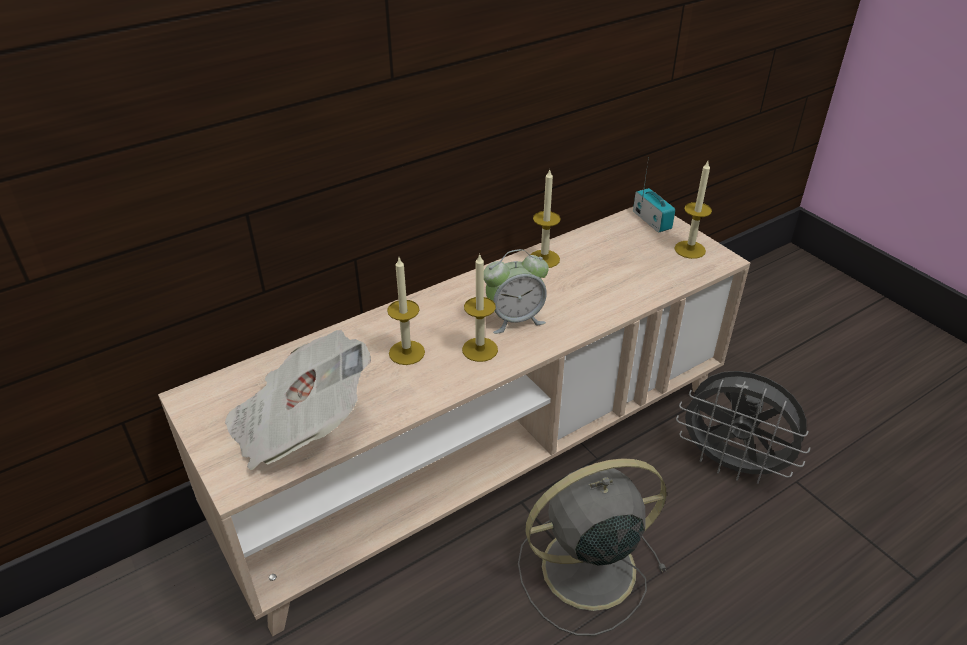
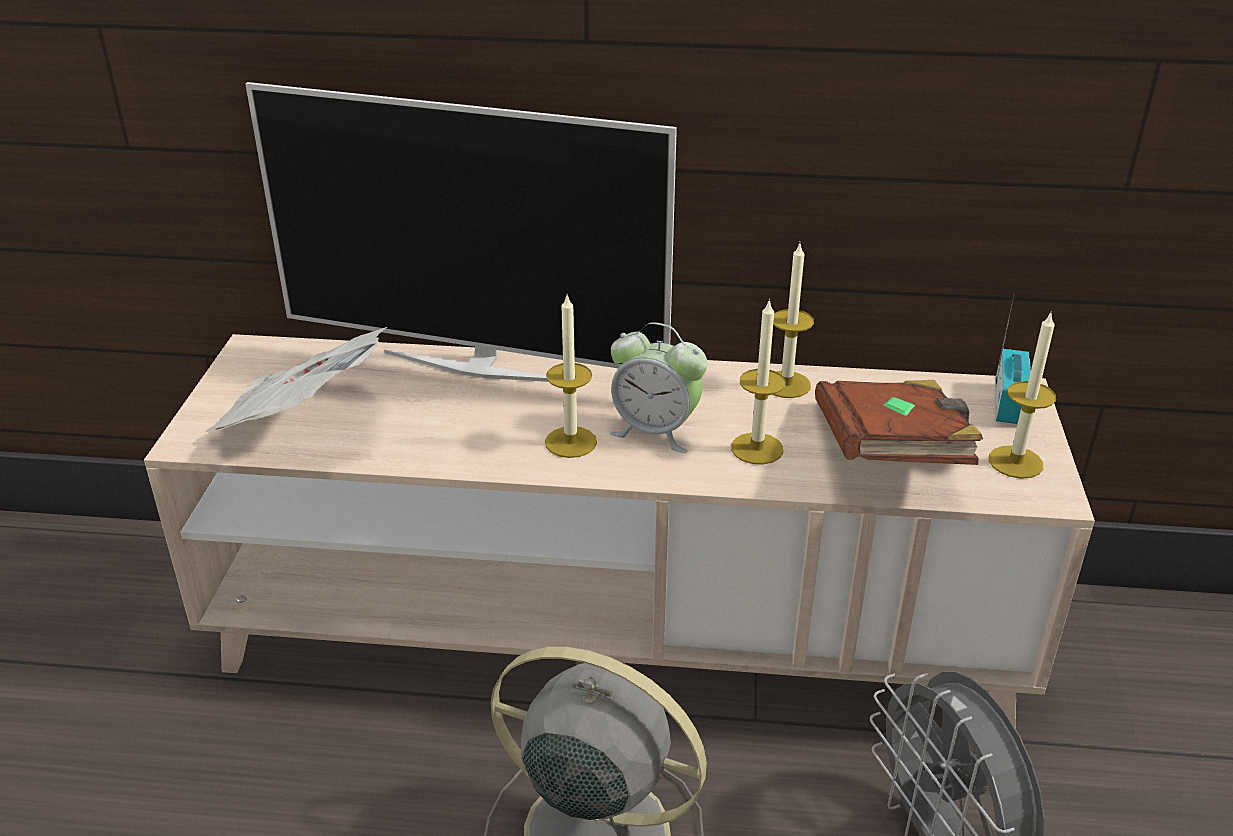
camera: 40 degrees right, 5 degrees down
candle [387,258,425,365] -> candle moved to [731,299,786,465]
none -> television [245,82,677,382]
none -> brown book [815,380,983,465]

